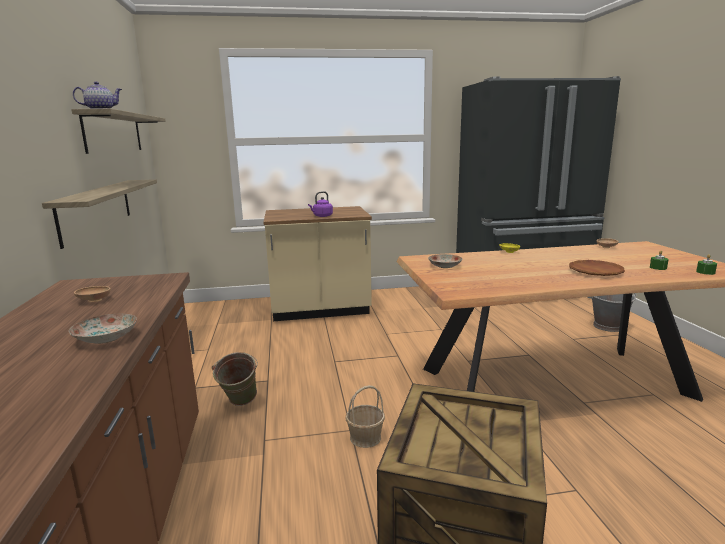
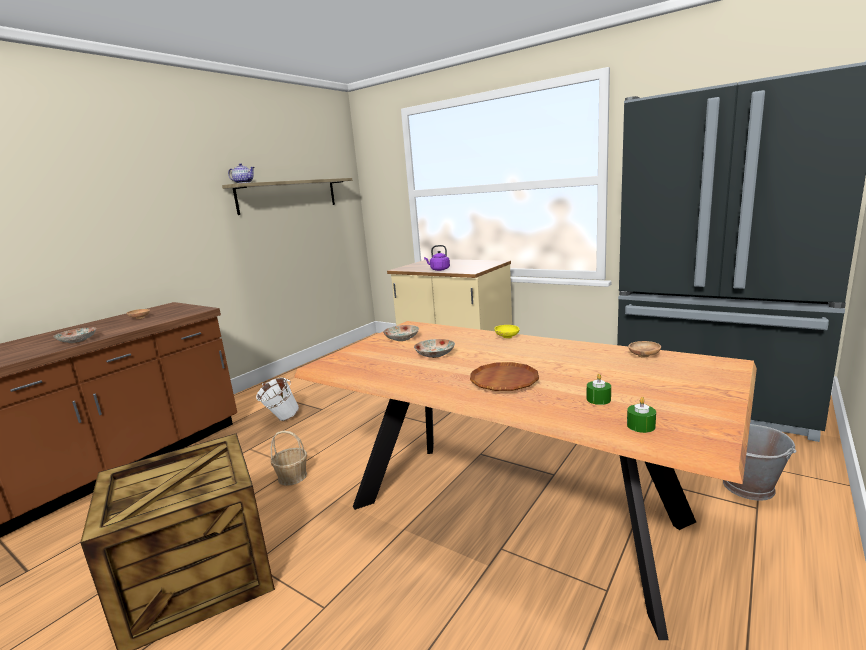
camera: 45 degrees right, 0 degrees up
shelf [42,179,157,249] -> none
green bucket [212,352,258,406] -> white bucket [256,377,299,421]
none -> plate [414,339,455,358]

